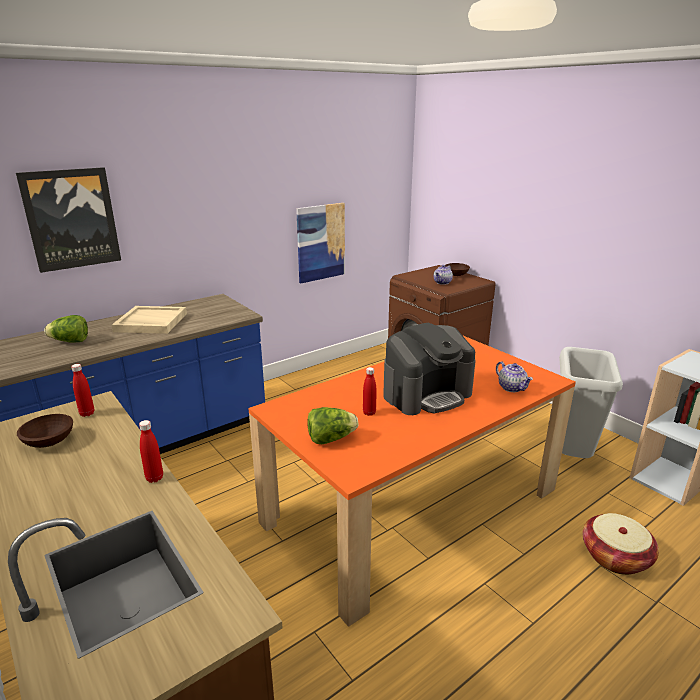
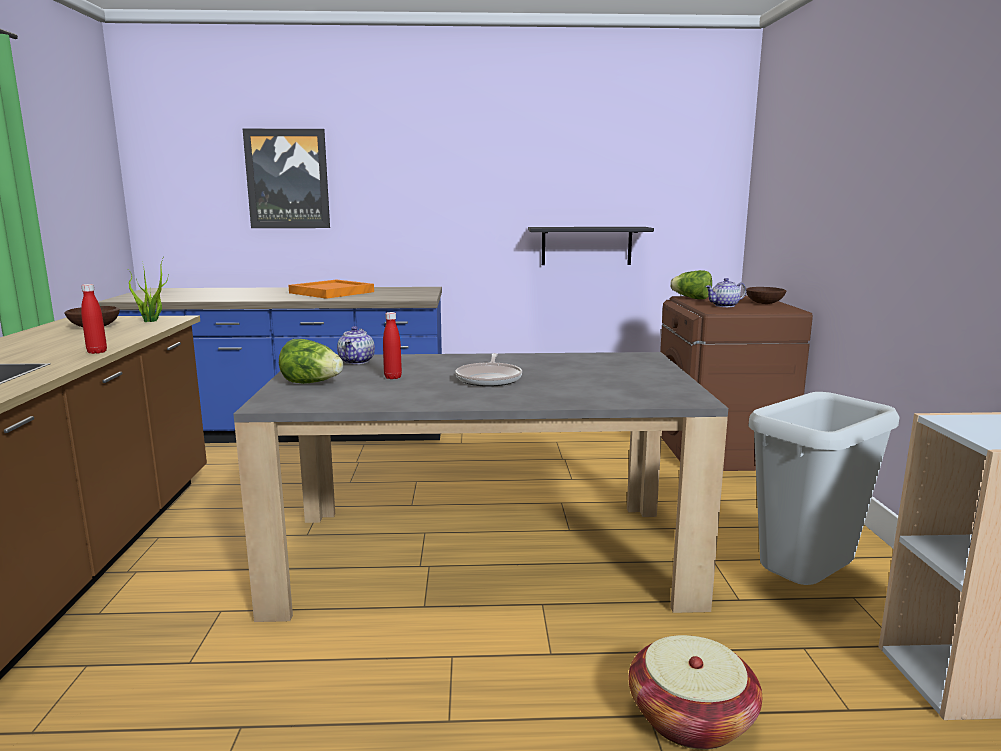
camera: 35 degrees right, 10 degrees down
lettuce [44,315,88,343] -> lettuce moved to [670,270,712,299]
red bottle [71,364,94,417] -> potted plant [129,256,168,322]
beige tray [112,306,187,334] -> orange tray [288,279,374,299]
orange dining table [248,335,576,627] -> grey dining table [233,352,728,622]
picture [296,203,345,283] -> black shelf [528,227,654,265]
coffee machine [383,323,476,415] -> frying pan [455,353,522,387]
teapot [496,361,533,392] -> teapot moved to [337,326,375,364]

